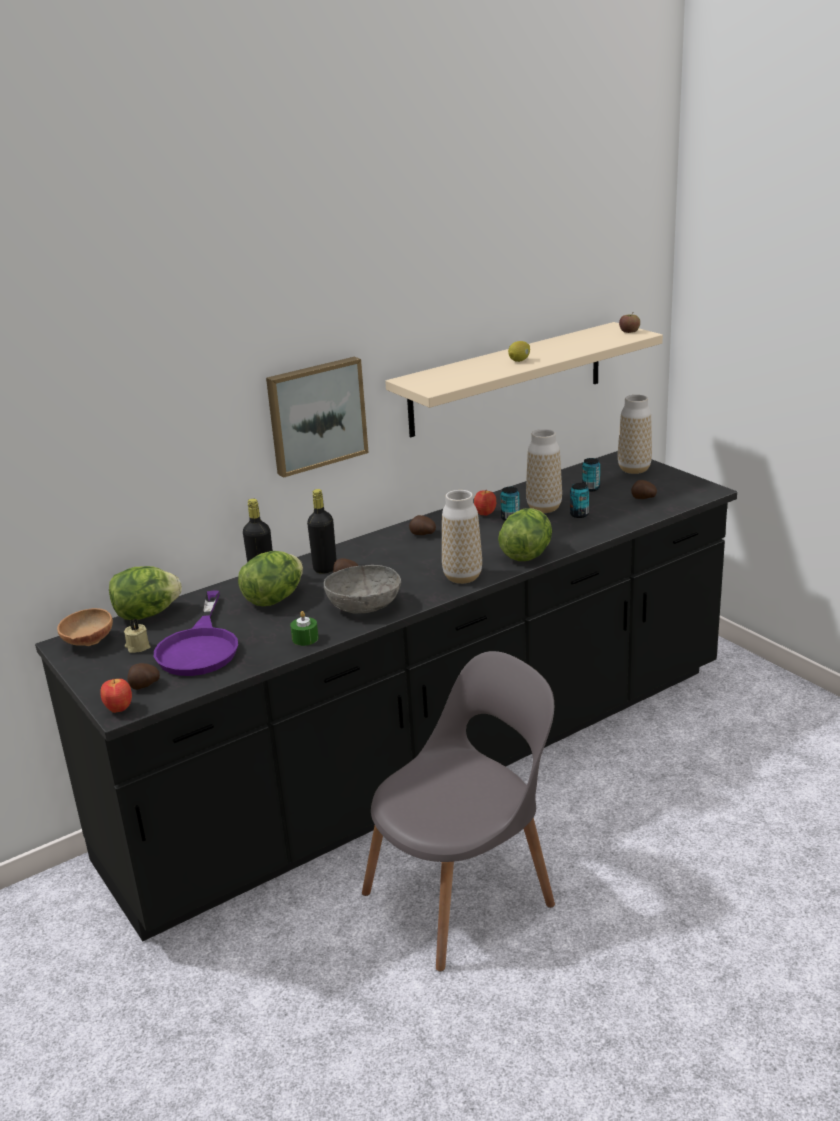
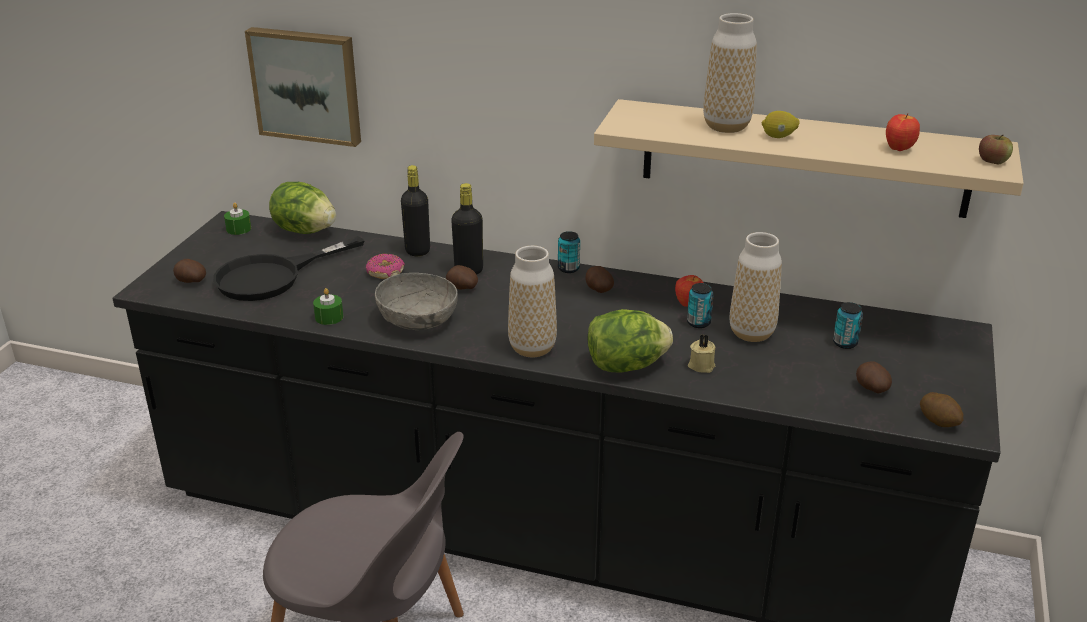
camera: 50 degrees right, 5 degrees up
brown bowl [57,608,113,646] -> green candle [224,203,251,235]
apple [100,678,132,713] -> apple moved to [886,113,920,151]
beige candle [124,619,151,653] -> beige candle moved to [688,335,716,373]
purple frying pan [154,591,238,676] -> black frying pan [213,236,364,301]
lettuce [238,551,303,606] -> donut [366,254,405,279]
picture [266,357,369,478] -> picture moved to [245,27,361,147]
can [570,483,589,518] -> can moved to [558,231,580,273]
vase [618,395,652,474] -> vase moved to [703,13,757,133]
none -> potato [920,392,963,427]

